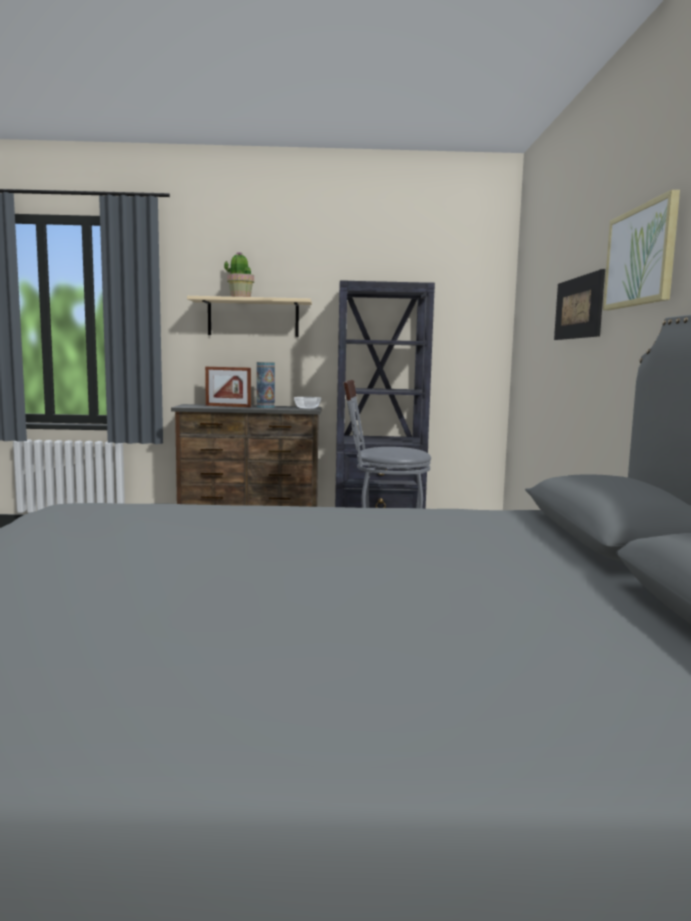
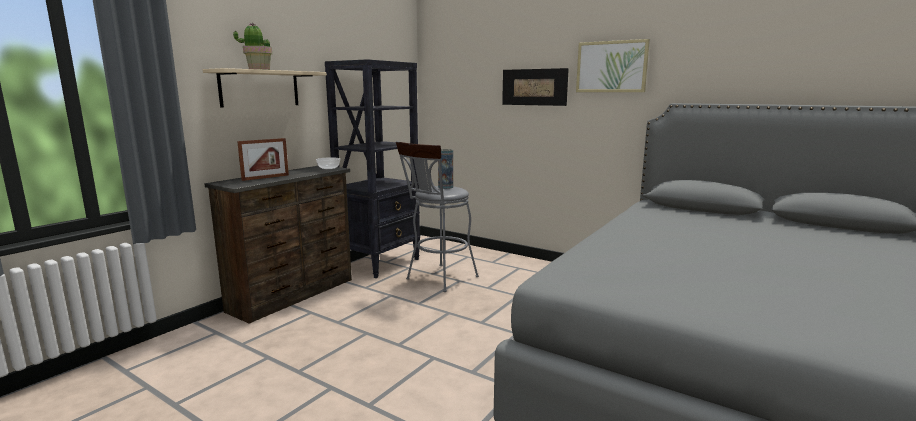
camera: 55 degrees left, 5 degrees up
vase [257,362,275,408] -> vase moved to [438,149,453,189]

